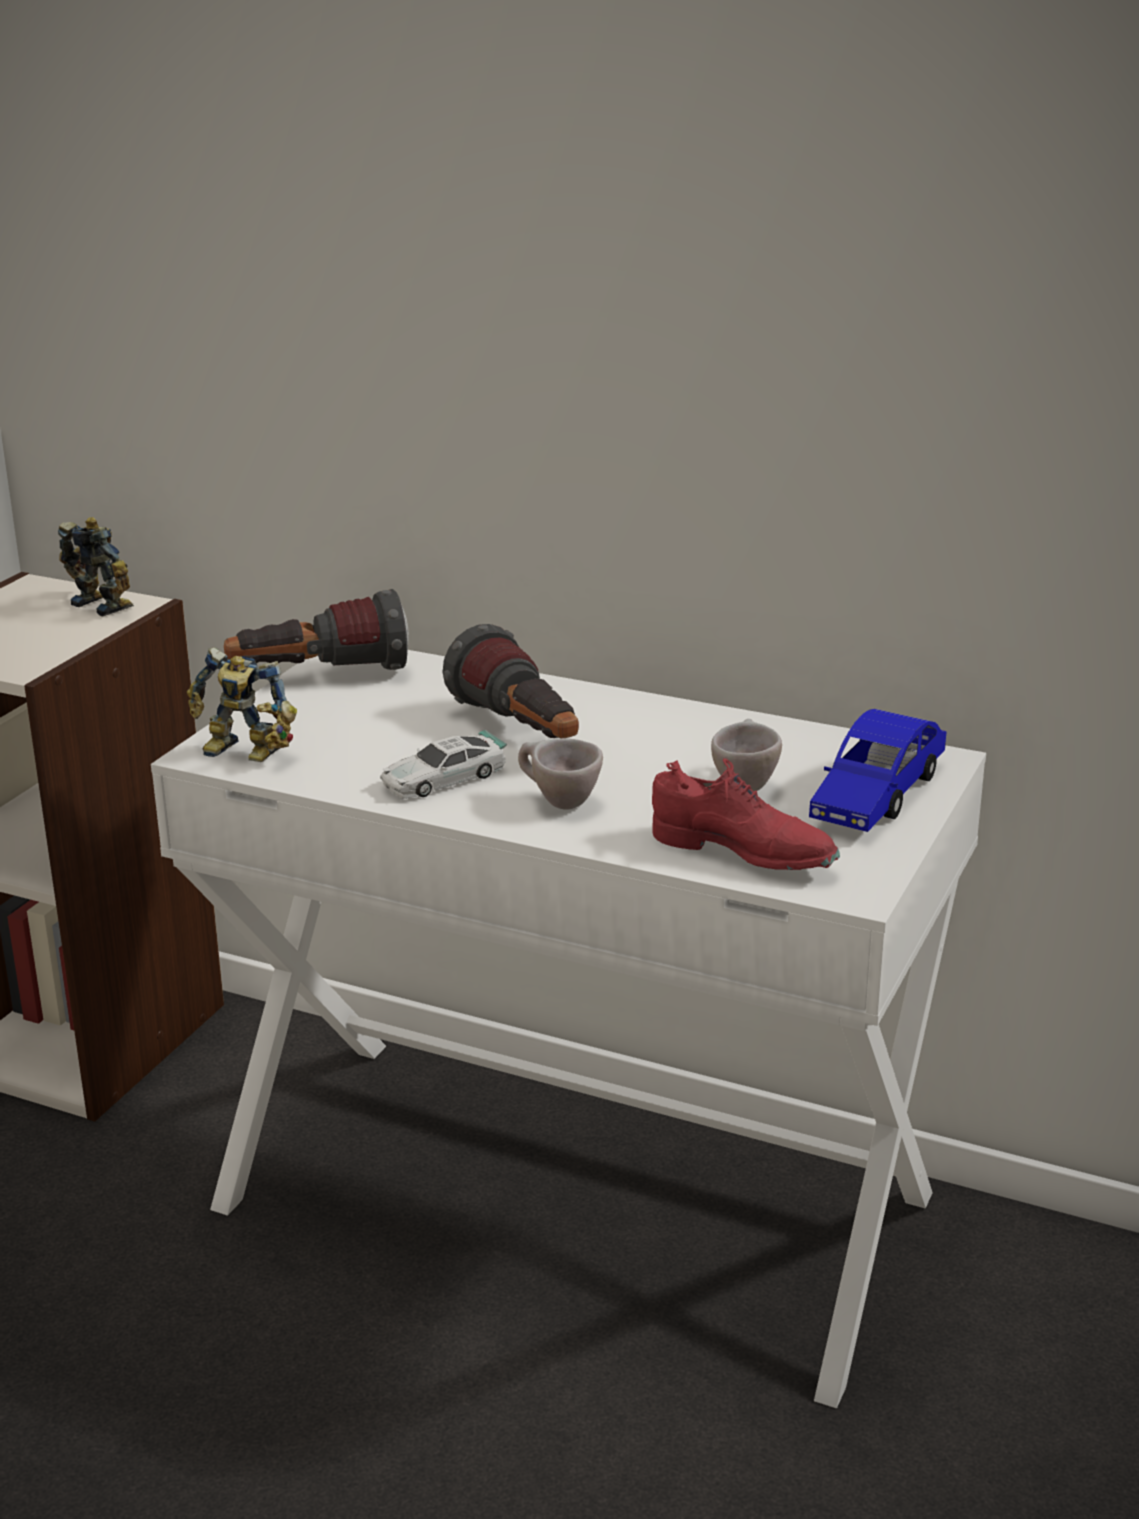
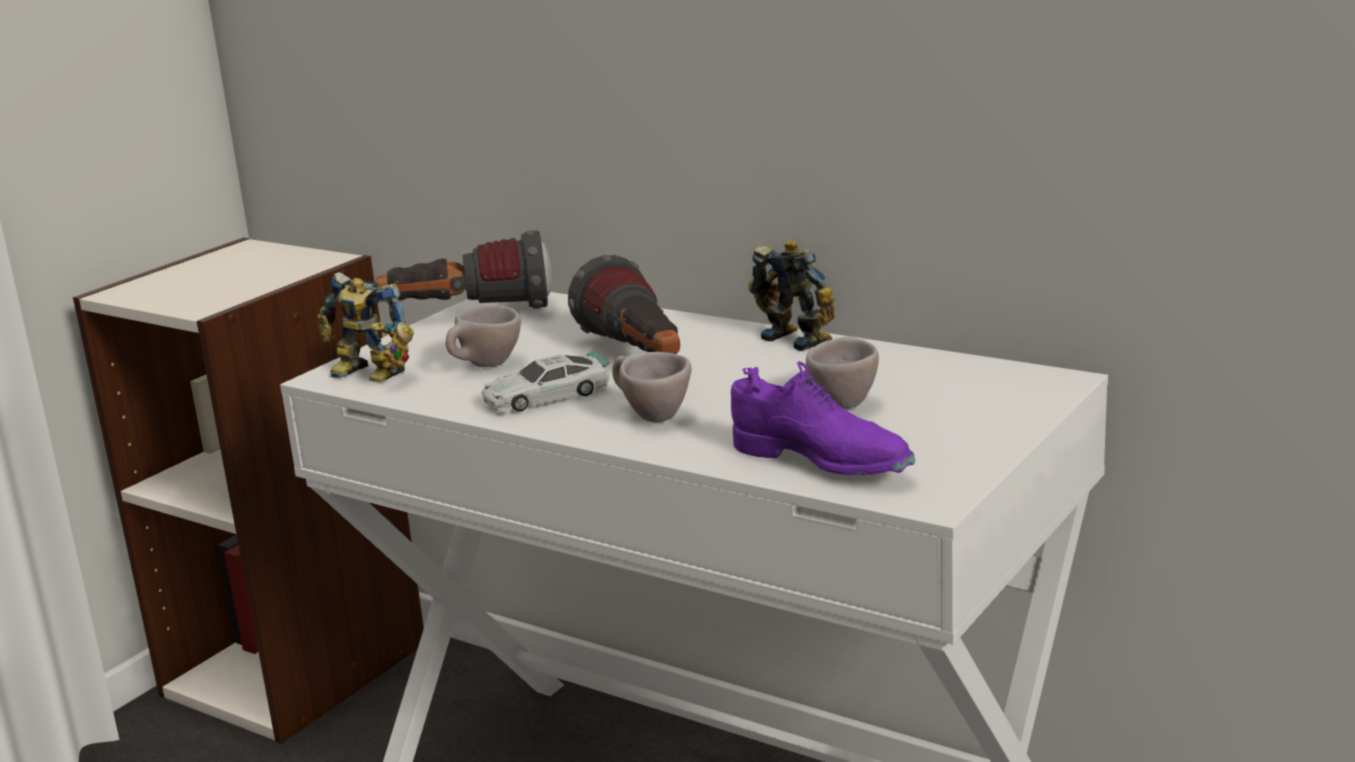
camera: 10 degrees right, 5 degrees down
toy robot [58,517,134,617] -> toy robot moved to [749,240,835,351]
red shoe [652,758,840,870] -> purple shoe [731,361,915,475]
blue toy car [809,709,947,832] -> none
none -> beige cup [446,304,521,367]

